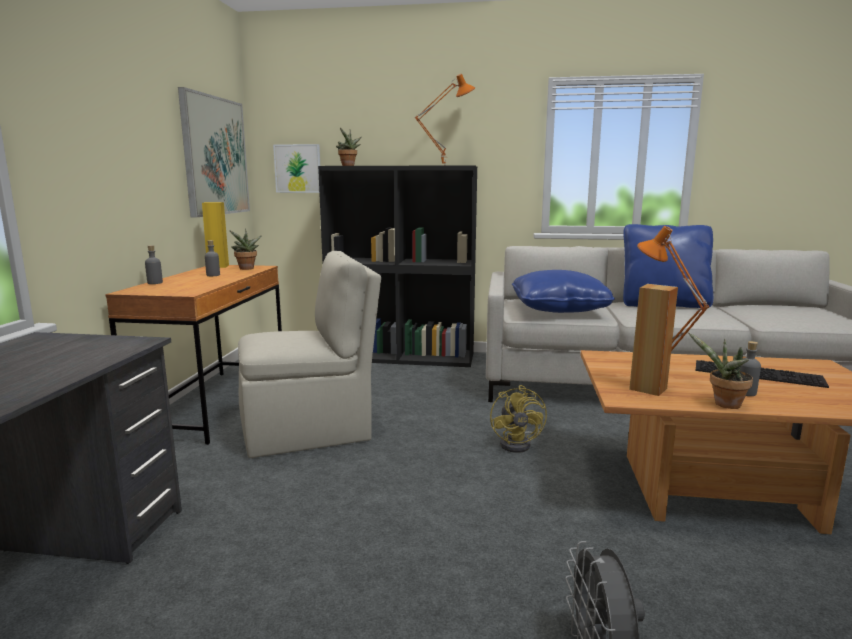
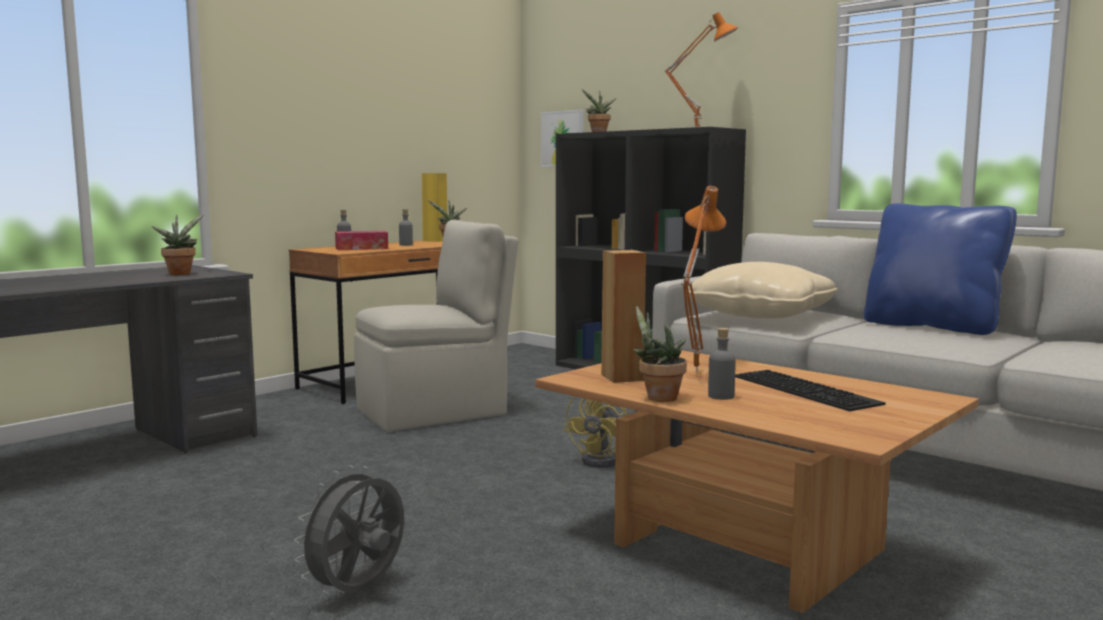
camera: 35 degrees right, 5 degrees down
picture [178,87,250,218] -> none
beige chair [238,251,381,458] -> beige chair turned 45 degrees counterclockwise [354,220,519,432]
blue pillow [512,270,615,313] -> beige pillow [688,262,838,319]
none -> potted plant [152,214,204,275]
none -> tissue box [335,231,388,250]

